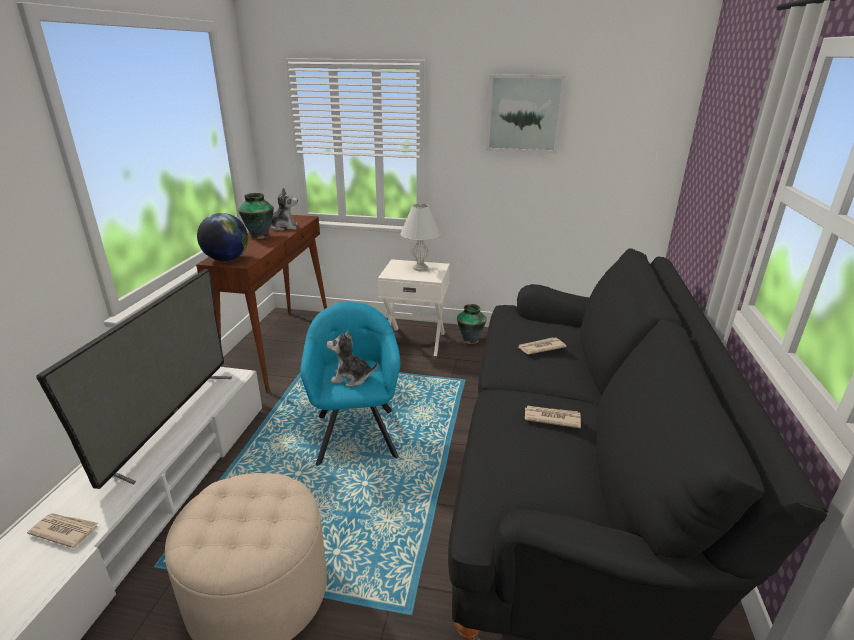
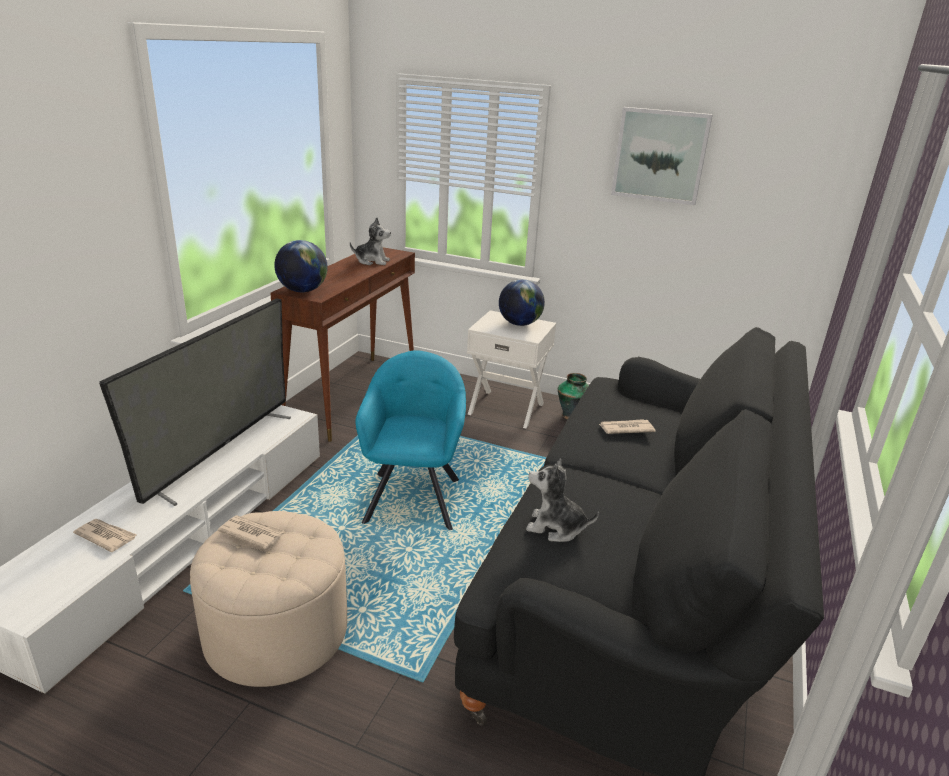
camera: 10 degrees right, 0 degrees up
vase [238,193,274,239] -> none
plush toy [327,330,378,387] -> plush toy moved to [526,458,599,542]
white table lamp [400,204,441,271] -> globe [499,279,545,326]
newspaper [525,406,581,428] -> newspaper moved to [218,516,284,549]

